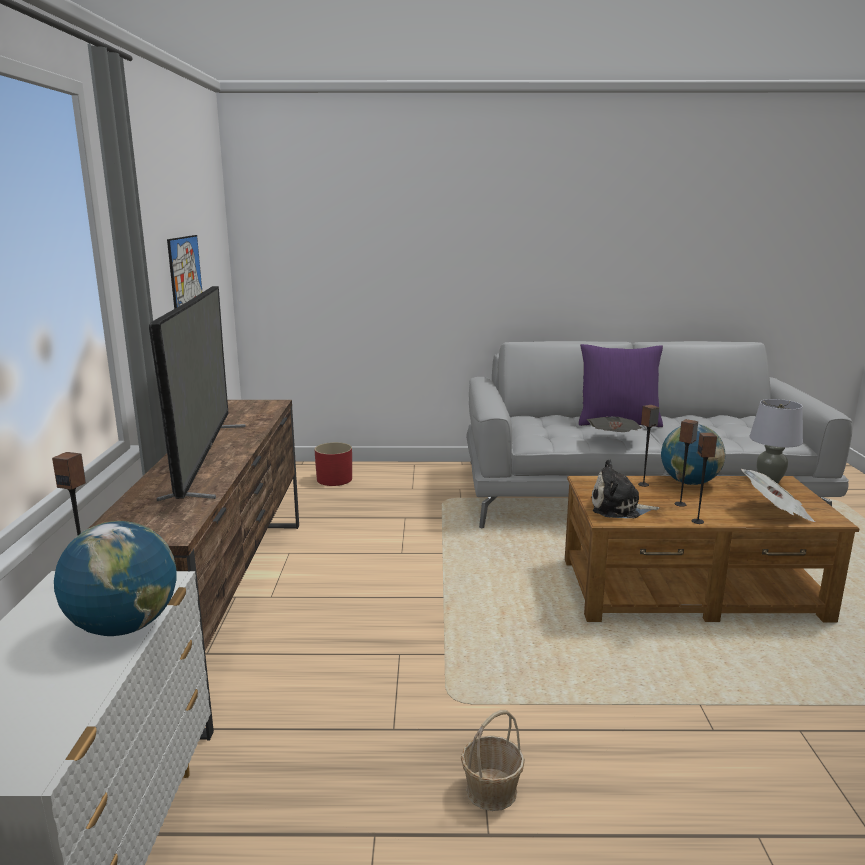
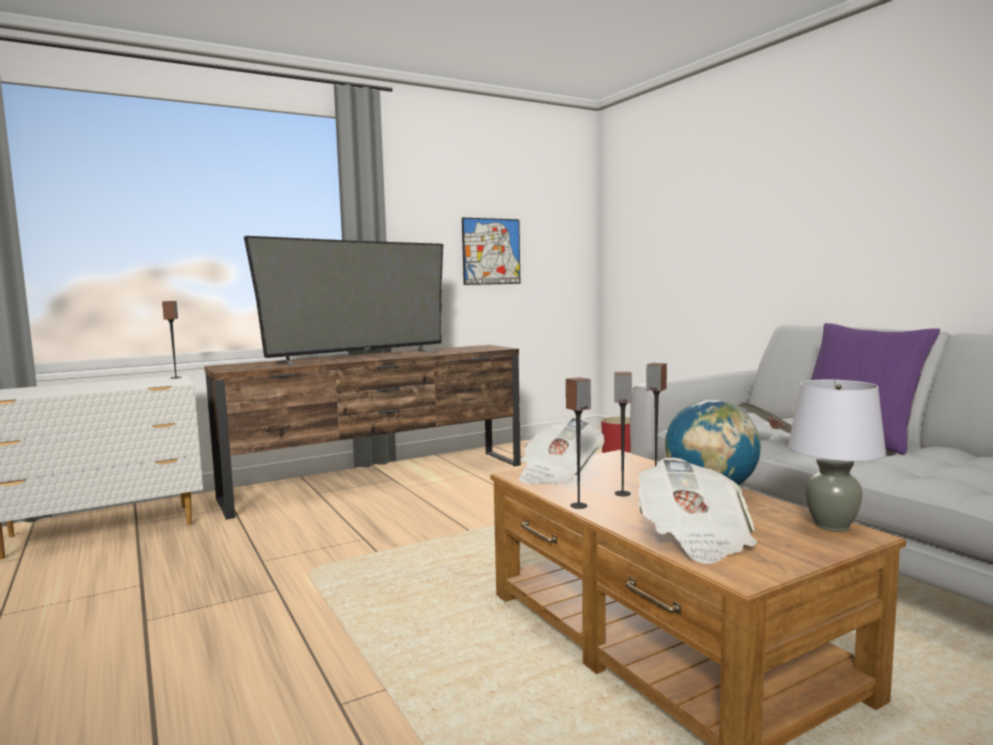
camera: 60 degrees right, 10 degrees down
globe [54,521,177,636] -> none
basket [461,710,525,811] -> none
plush toy [591,460,659,518] -> newspaper [519,417,604,485]

